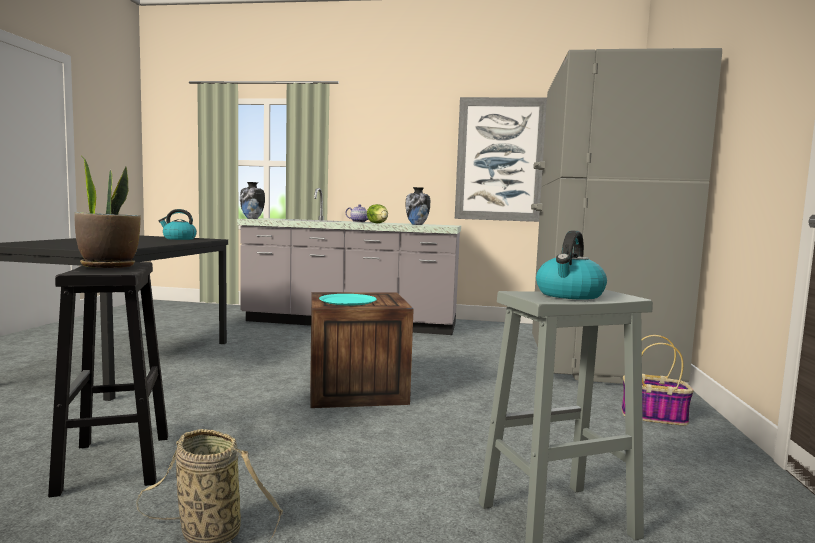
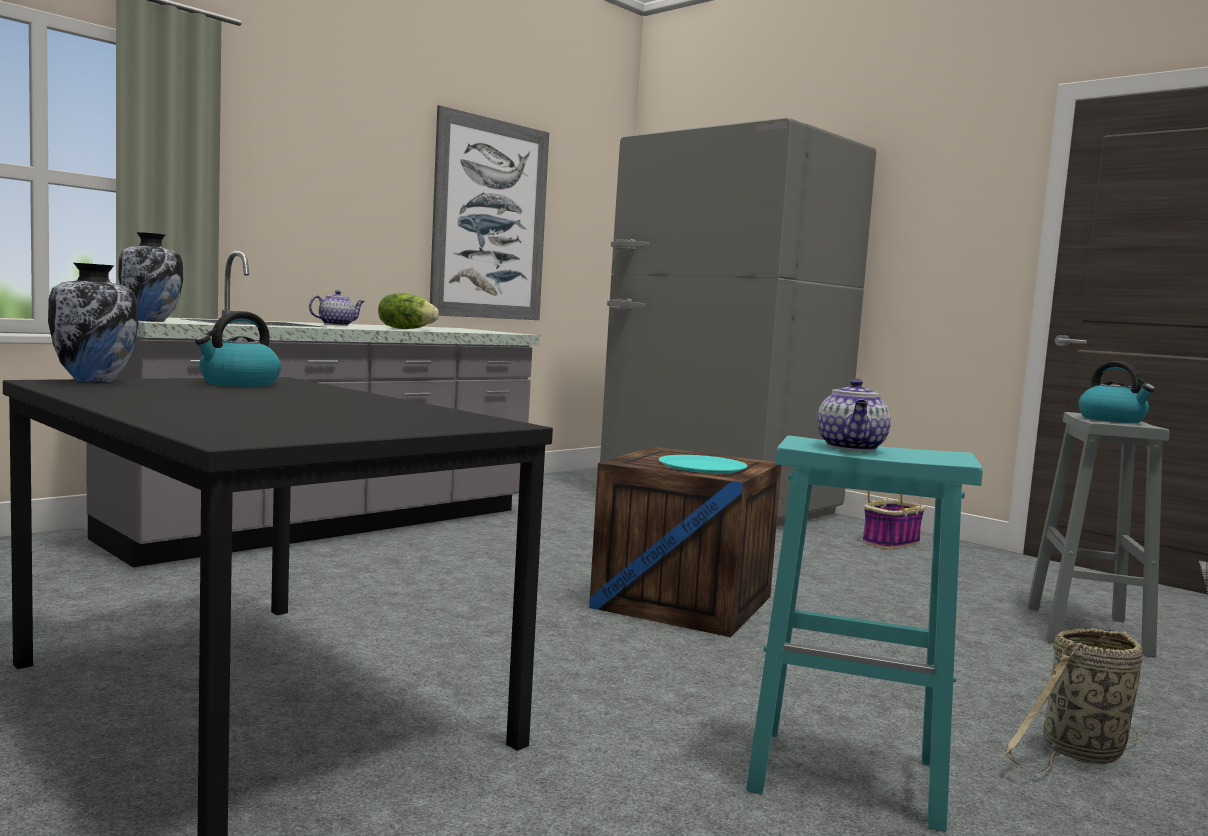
camera: 55 degrees left, 0 degrees up
black stool [48,262,168,497] -> turquoise stool [746,436,983,832]
potted plant [74,156,141,268] -> teapot [817,379,891,451]
vase [405,187,430,225] -> vase moved to [48,263,138,383]

